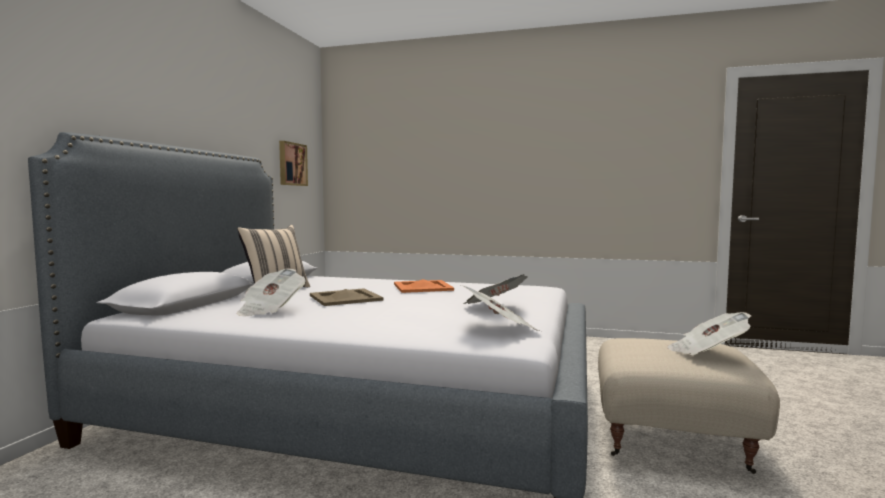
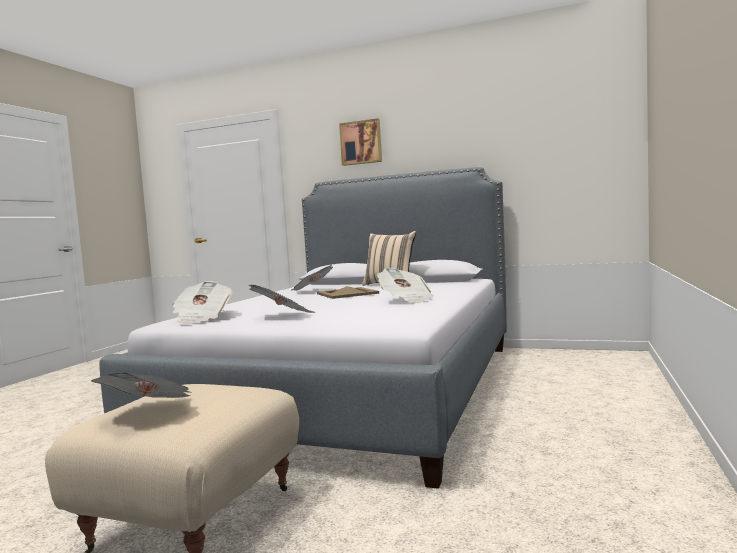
camera: 95 degrees right, 0 degrees up
picture [279,141,308,186] -> picture moved to [339,118,382,166]
orange tray [394,279,454,293] -> newspaper [377,268,434,304]

